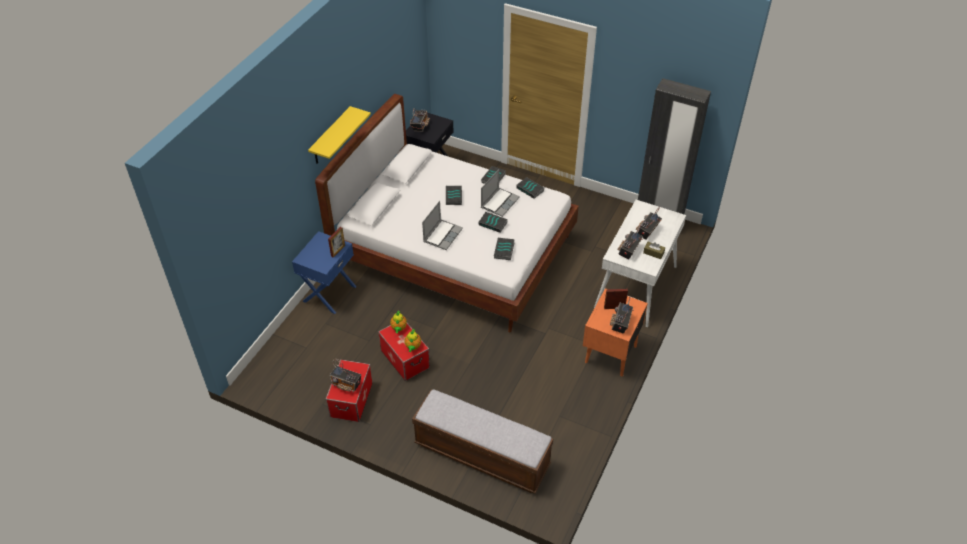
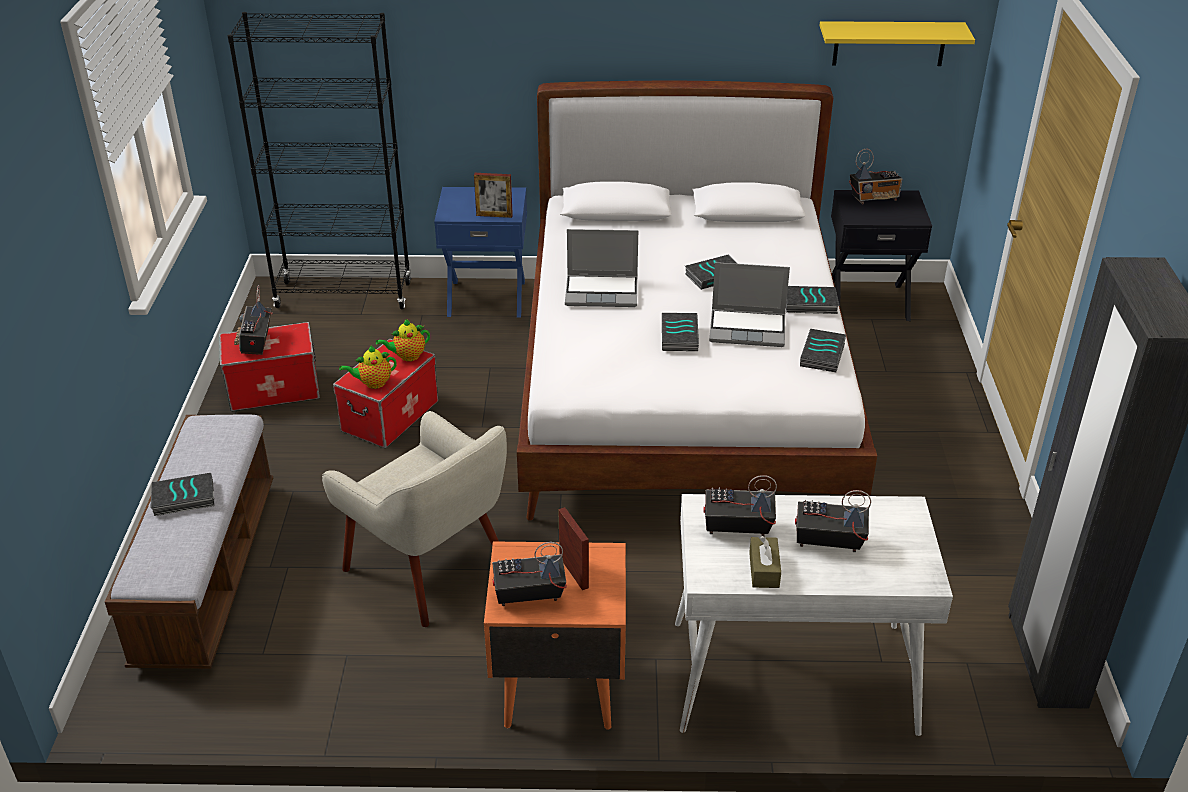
camera: 65 degrees right, 10 degrees down
yellow shelf [308,106,371,164] -> yellow shelf moved to [819,21,975,66]
book [494,238,515,260] -> book moved to [150,473,215,516]
none -> black bookcase [228,12,411,310]
none -> beige armchair [322,411,507,627]

